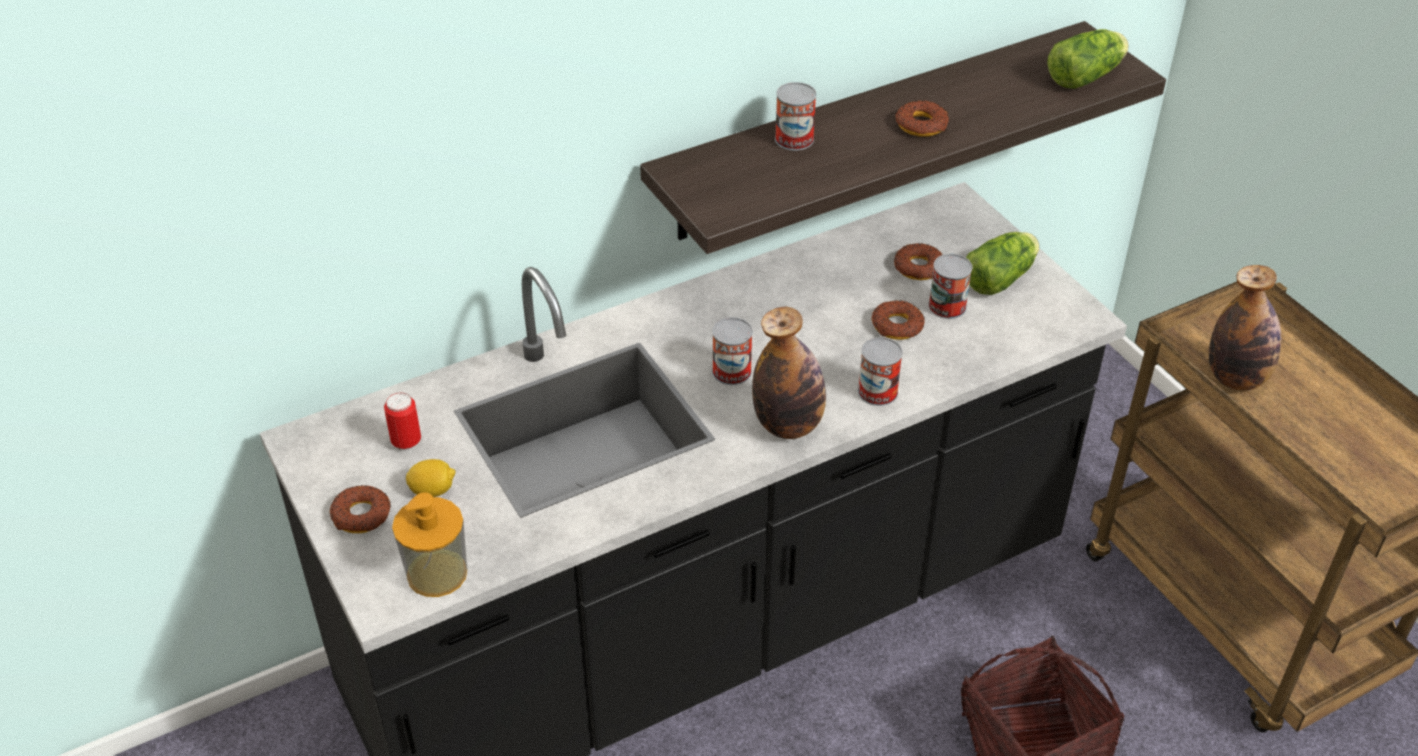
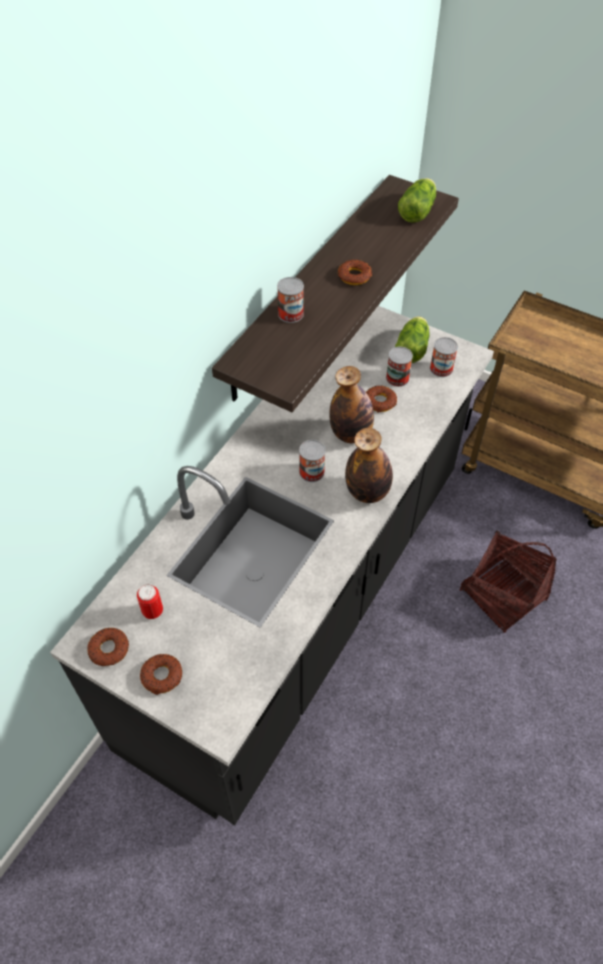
camera: 30 degrees left, 10 degrees up
soap dispenser [392,492,467,597] -> none
lemon [406,459,455,497] -> none
can [858,337,903,406] -> can moved to [430,337,458,377]
donut [894,243,943,280] -> donut moved to [87,628,129,666]
bottle [1209,265,1281,390] -> bottle moved to [329,366,374,443]

